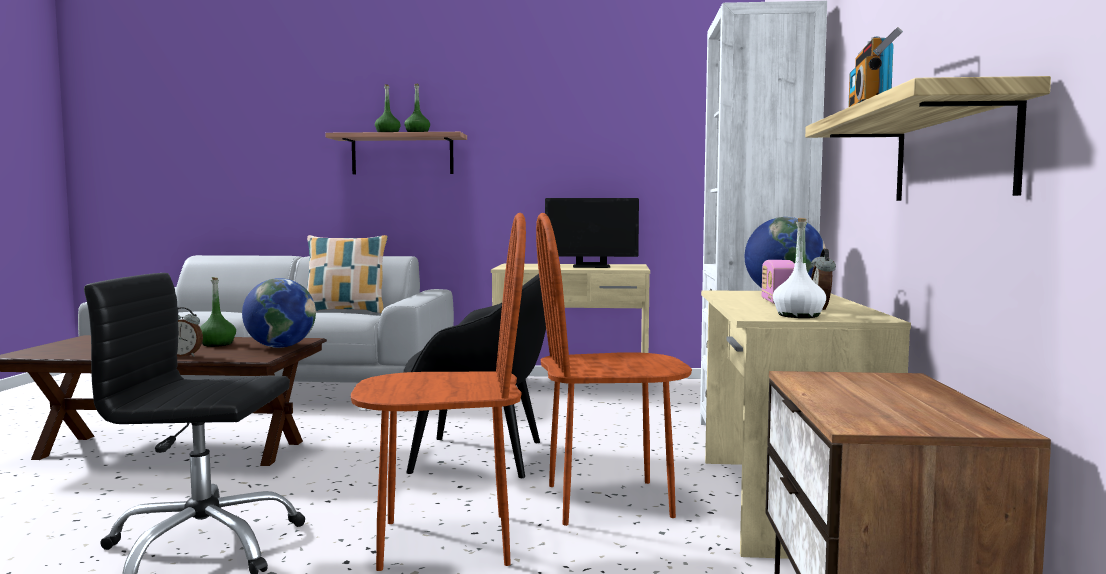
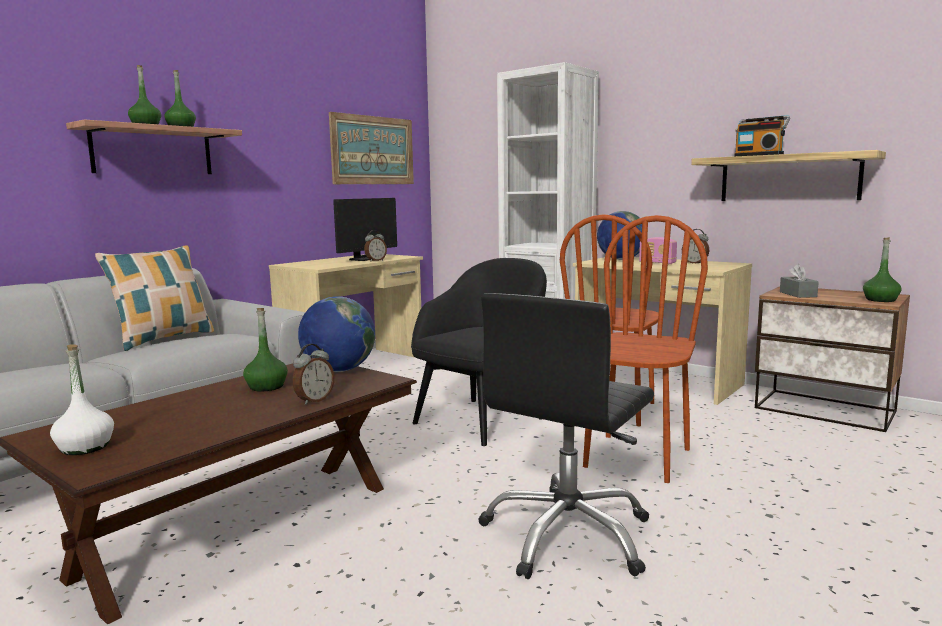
camera: 55 degrees left, 5 degrees up
white bottle [773,218,826,318] -> white bottle moved to [50,345,114,455]
none -> picture [329,112,414,184]
none -> alarm clock [364,230,387,262]
none -> grey tissue box [780,264,819,298]
none -> green bottle [863,238,902,302]

